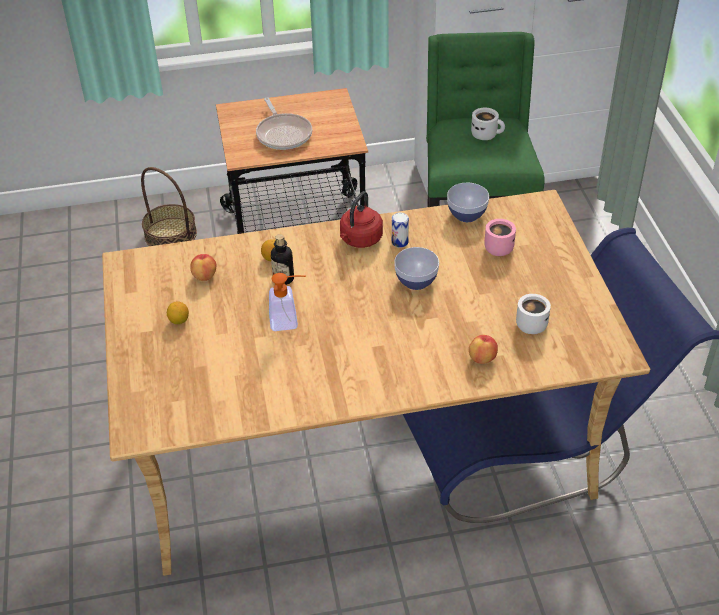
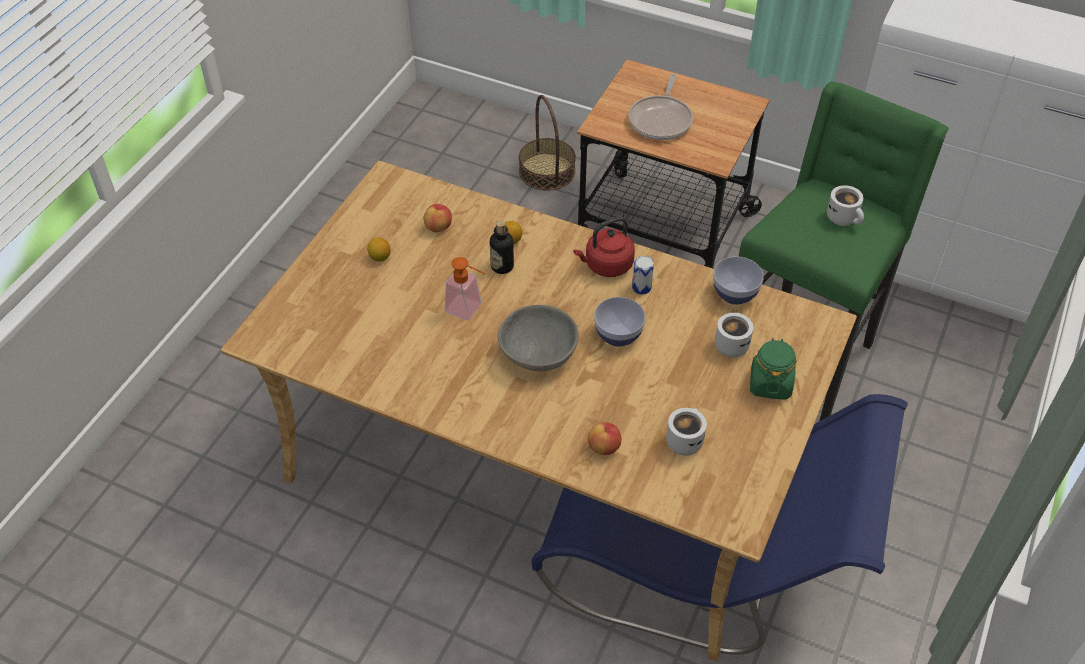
camera: 35 degrees right, 5 degrees up
pink mug [485,219,516,256] -> white mug [715,313,753,357]
none -> grey bowl [497,305,579,371]
none -> green jar [750,338,796,400]

